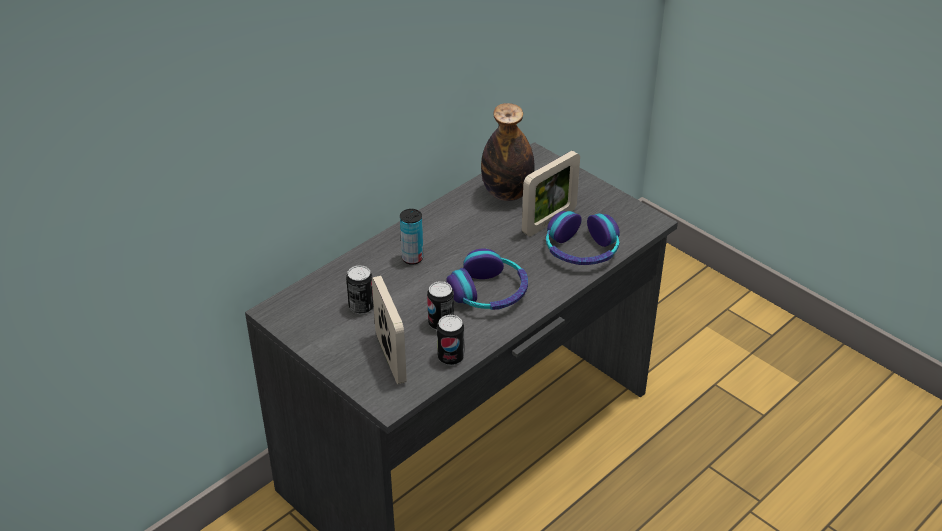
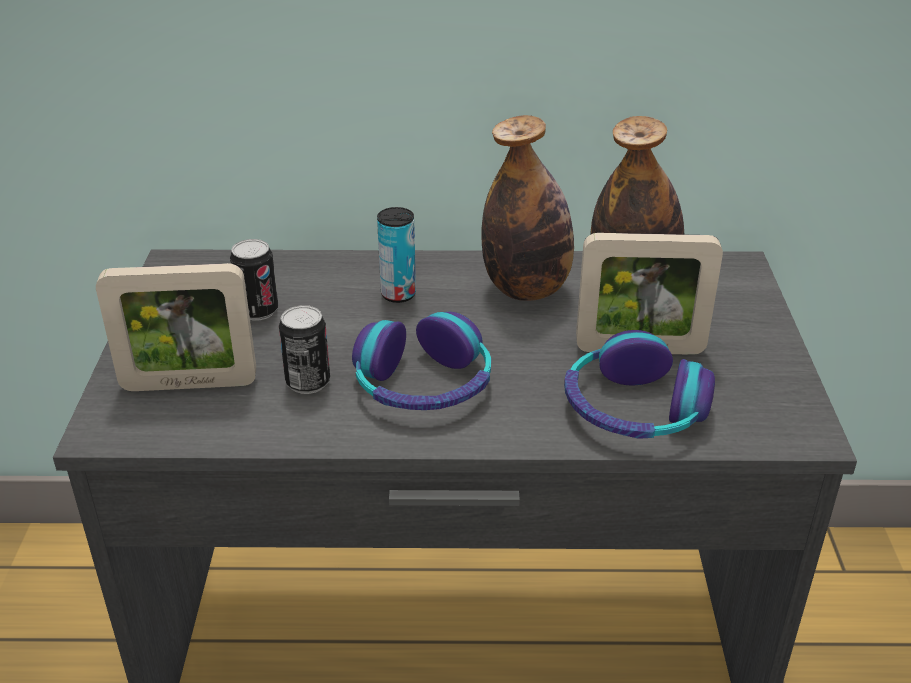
camera: 45 degrees right, 5 degrees down
picture frame [372,276,407,384] -> picture frame turned 60 degrees clockwise [96,263,256,391]
can [437,315,464,366] -> none
none -> bottle [481,115,574,301]

